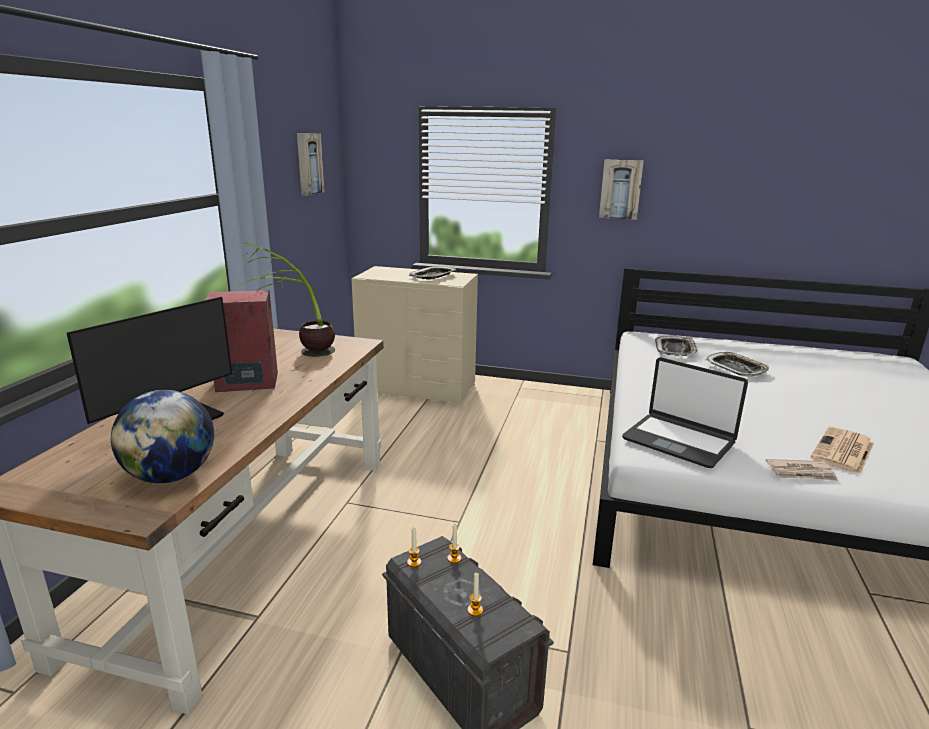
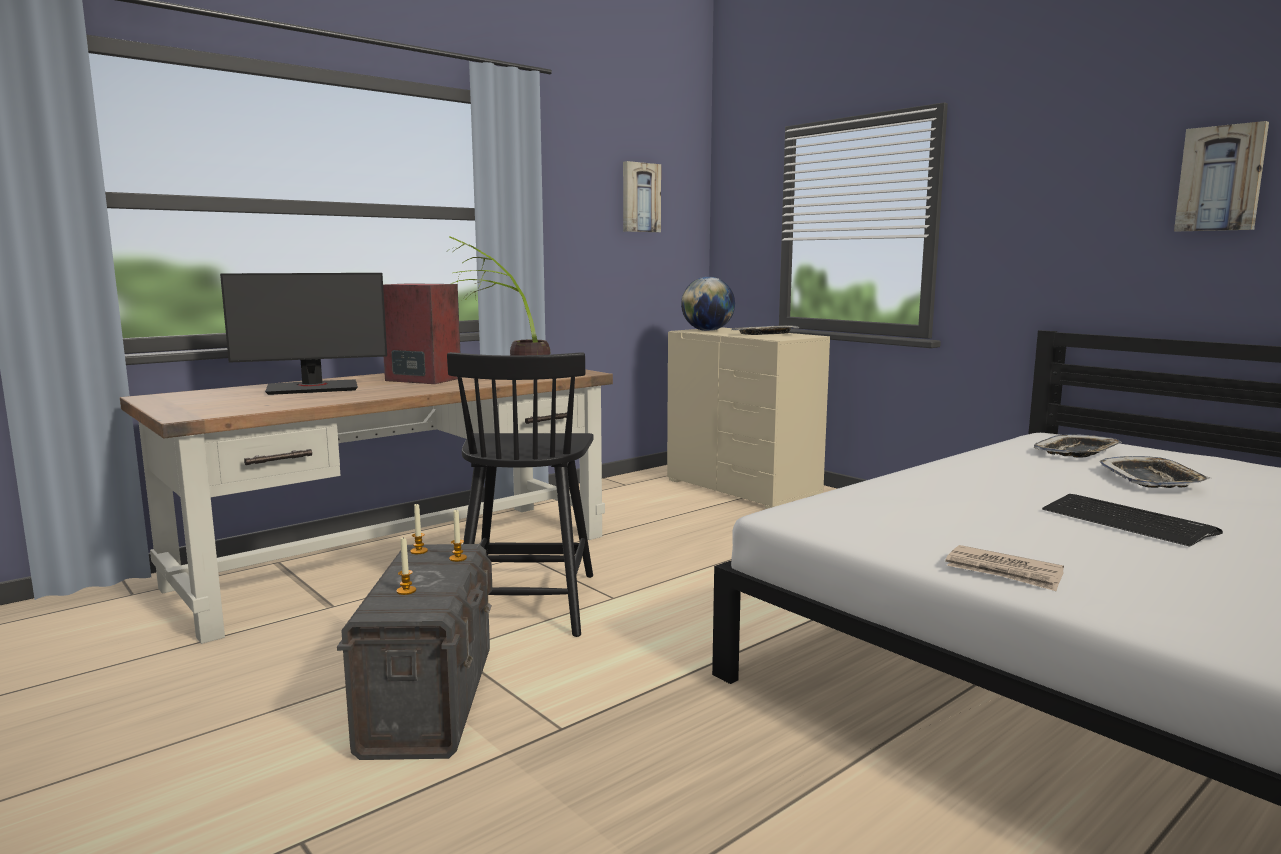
camera: 35 degrees right, 10 degrees down
globe [111,390,214,483] -> globe moved to [681,277,735,331]
picture [599,160,644,220] -> picture moved to [1174,121,1269,231]
laptop [622,357,748,468] -> none
newspaper [810,427,874,474] -> none
none -> black chair [447,352,594,637]
none -> keyboard [1042,494,1223,547]

